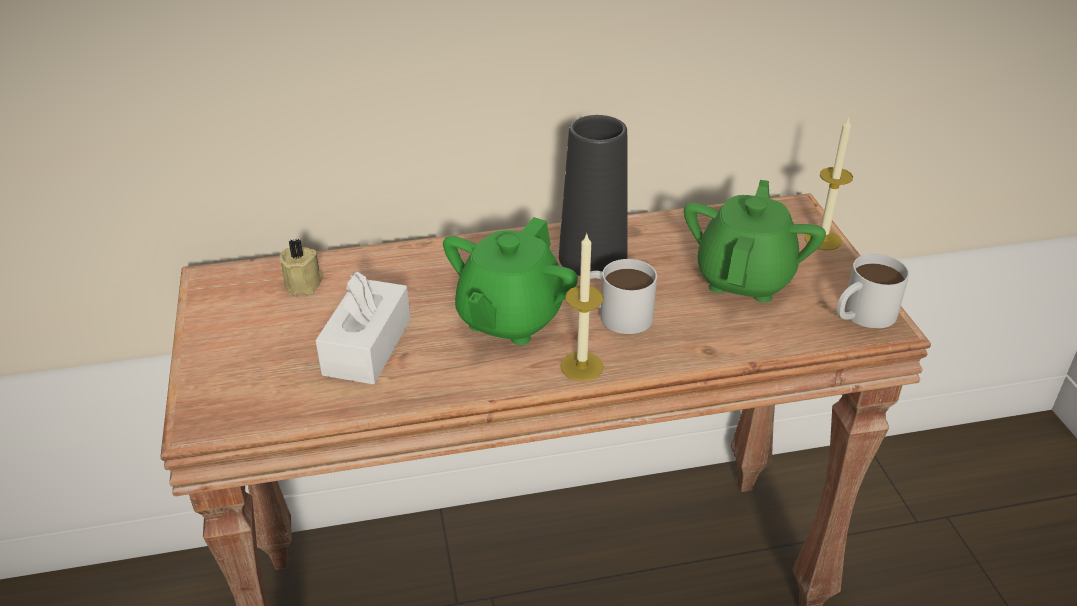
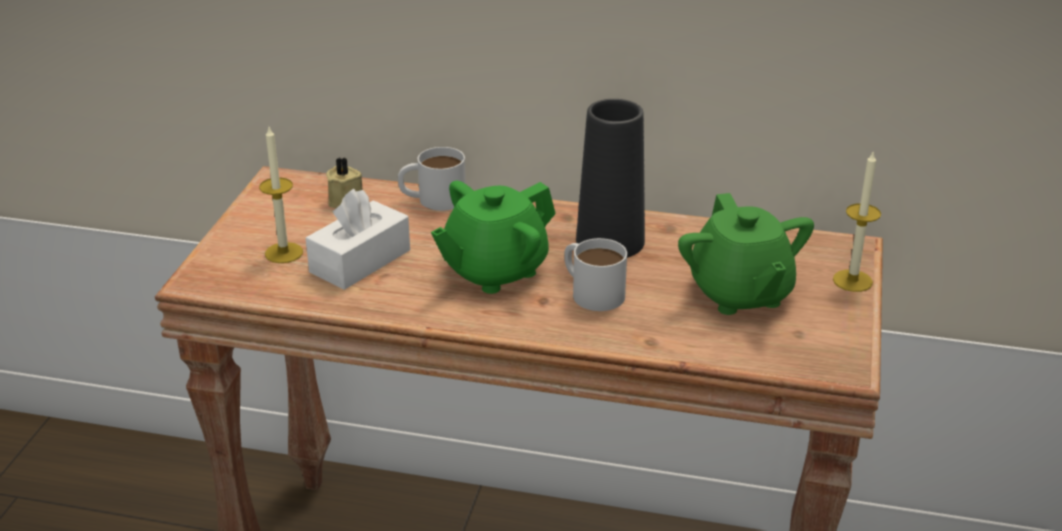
camera: 25 degrees right, 5 degrees down
candle [561,232,604,381] -> candle moved to [259,127,303,263]
green teapot [684,180,826,303] -> green teapot turned 120 degrees clockwise [678,193,814,315]
white mug [836,254,909,328] -> white mug moved to [398,147,466,211]

